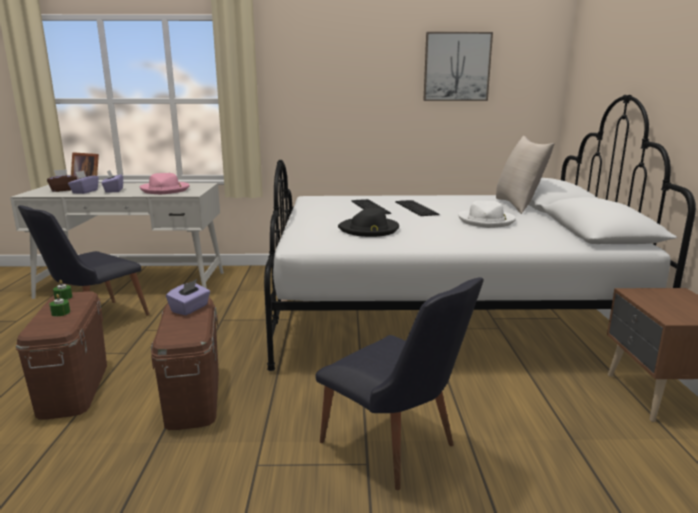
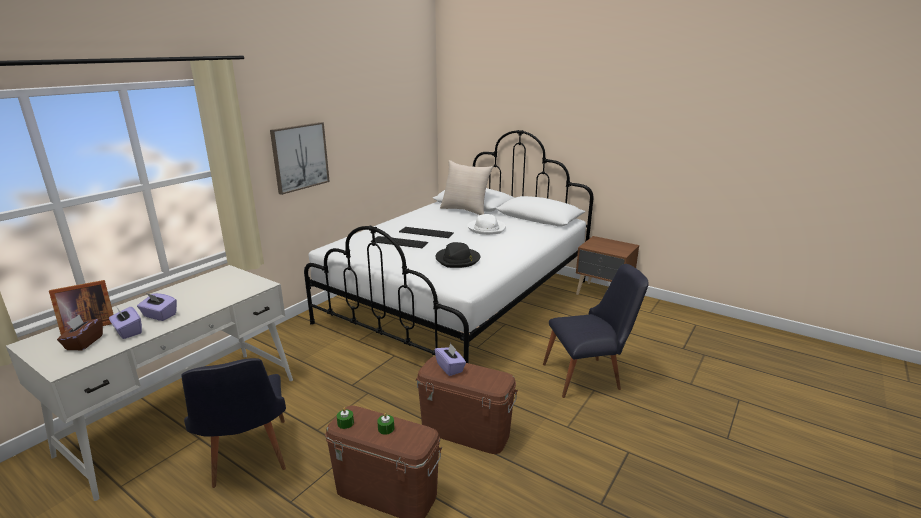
camera: 55 degrees left, 5 degrees up
pink hat [140,173,189,194] -> none
picture [423,32,493,101] -> picture moved to [270,122,330,195]

